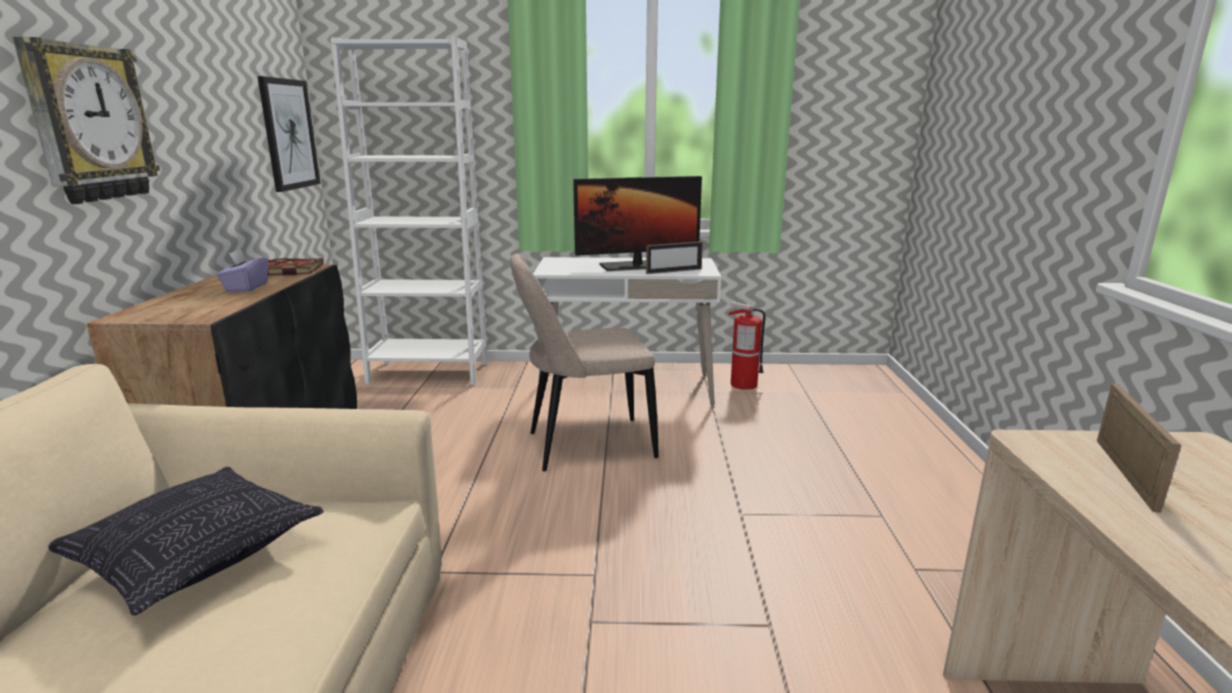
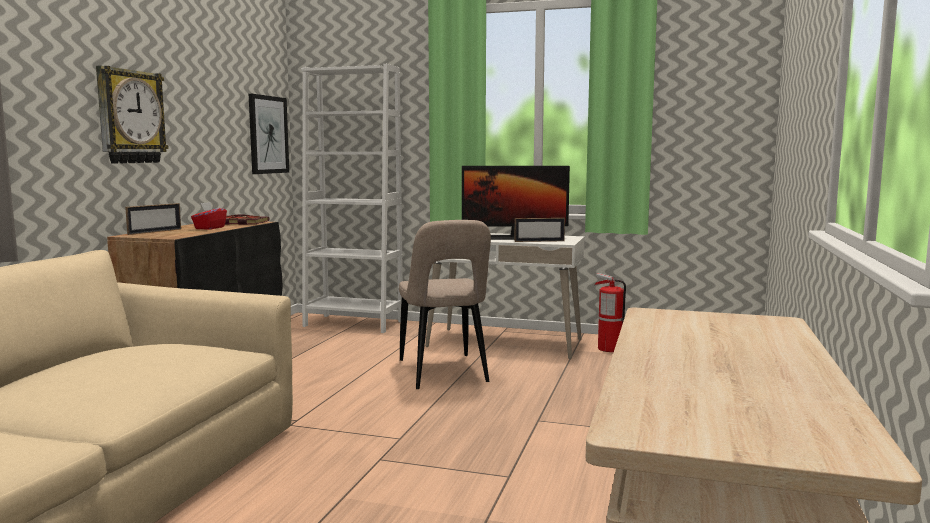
camera: 15 degrees right, 10 degrees down
pillow [48,467,324,616] -> none
purple tissue box [217,249,268,292] -> red tissue box [191,202,227,230]
beige chair [510,254,659,472] -> beige chair turned 105 degrees counterclockwise [399,220,491,389]
picture frame [1097,384,1181,513] -> picture frame moved to [125,203,181,235]

